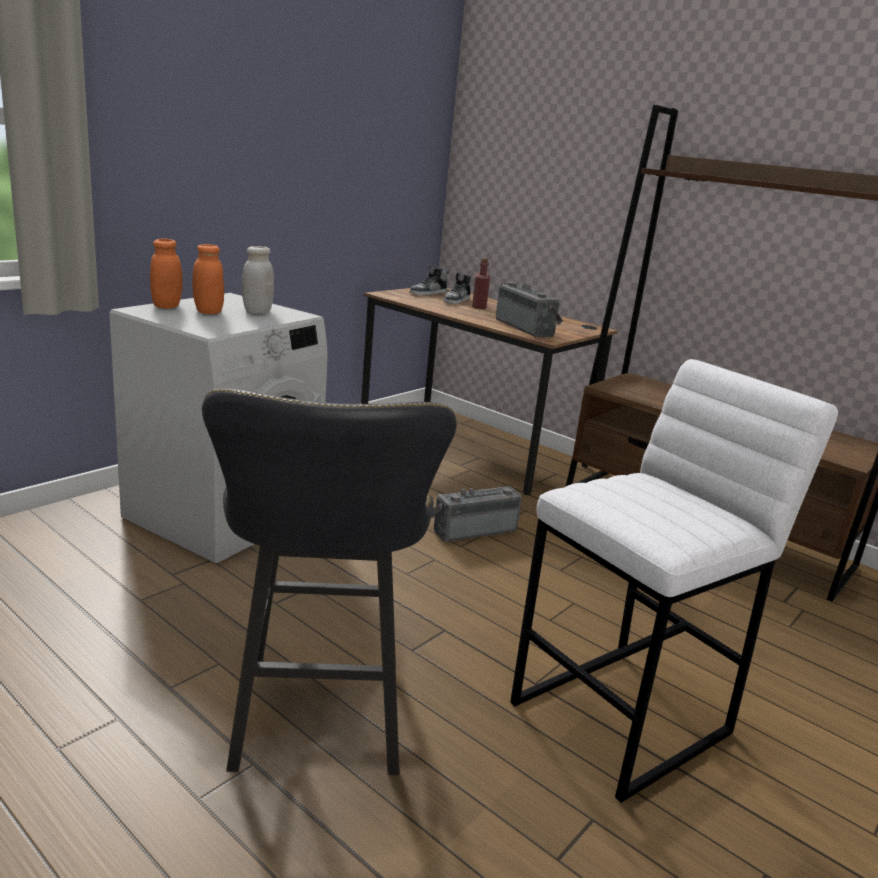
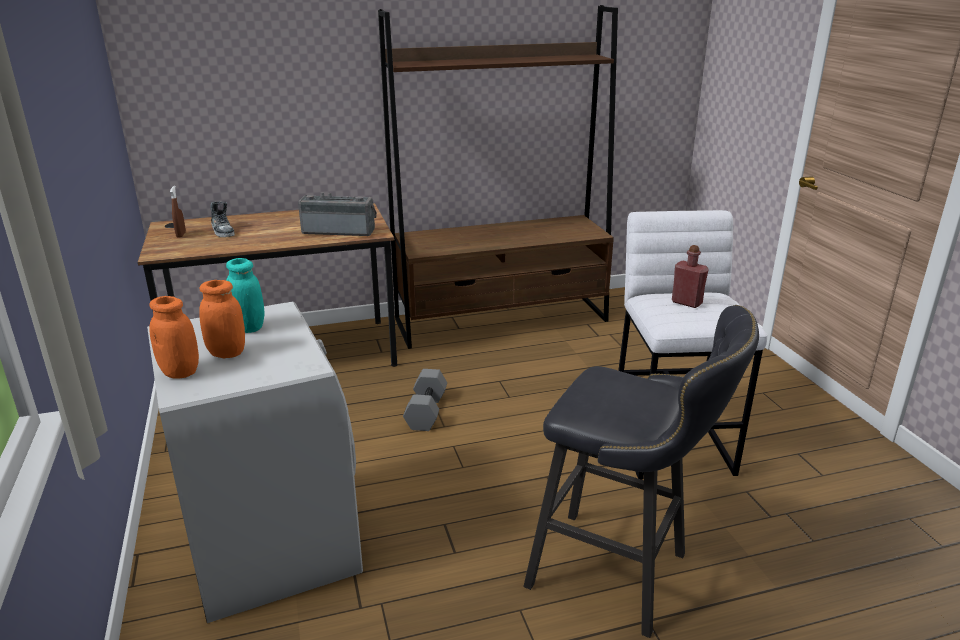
camera: 55 degrees left, 5 degrees up
white jar [242,246,274,314] -> turquoise jar [226,258,265,333]
shoe [410,266,449,295] -> brown spray bottle [170,186,186,238]
radio [432,486,522,542] -> grey dumbbell [403,369,447,431]
red bottle [472,258,490,309] -> red bottle moved to [672,245,708,308]

